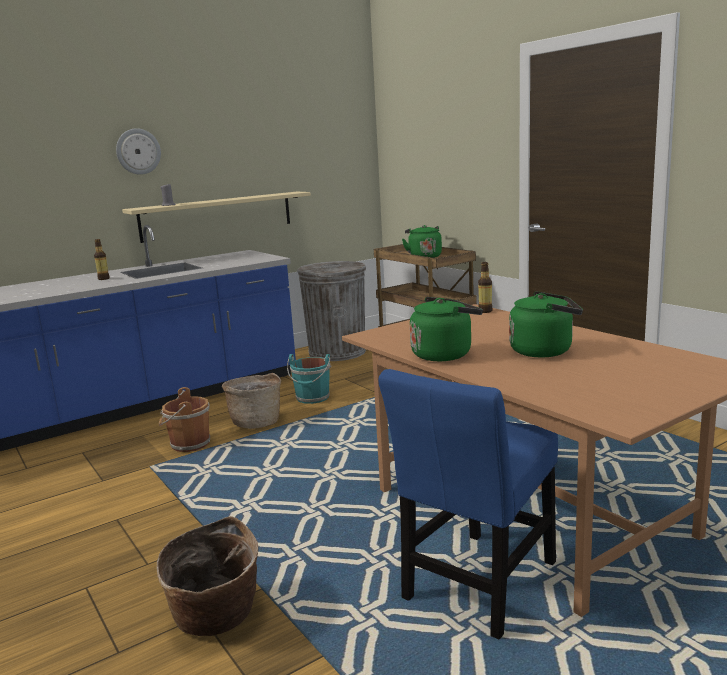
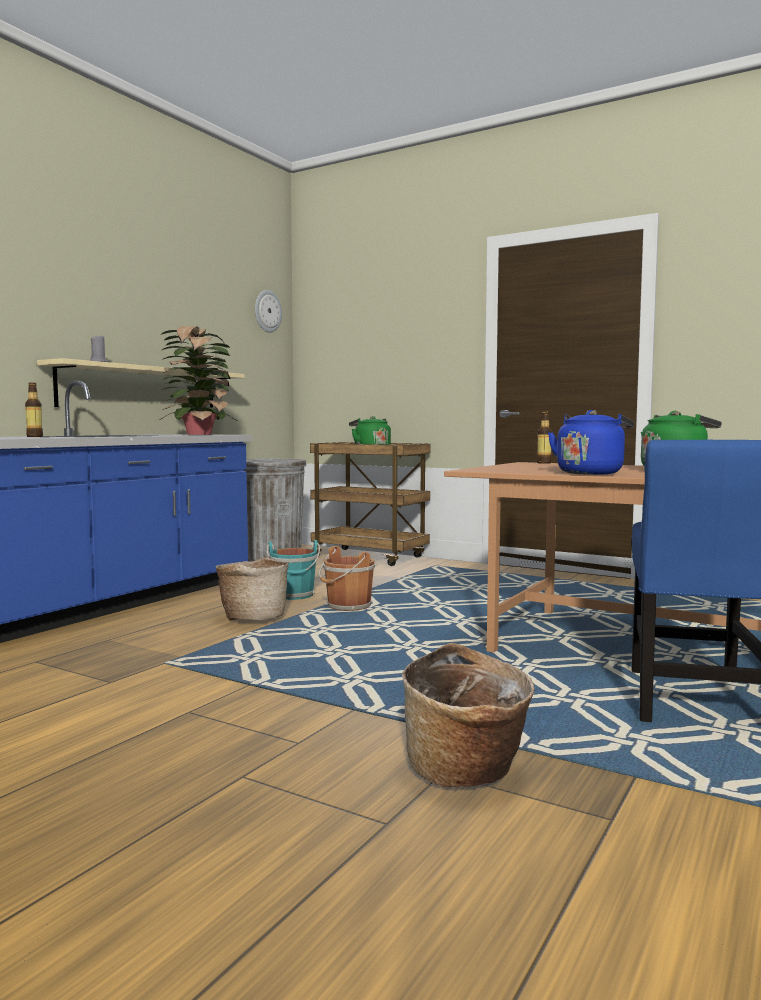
camera: 25 degrees left, 10 degrees down
wall clock [116,128,161,175] -> wall clock moved to [255,290,282,333]
brown bucket [159,387,210,452] -> brown bucket moved to [319,546,376,611]
green kettle [410,297,483,361] -> blue kettle [548,410,634,475]
none -> potted plant [160,326,236,435]

